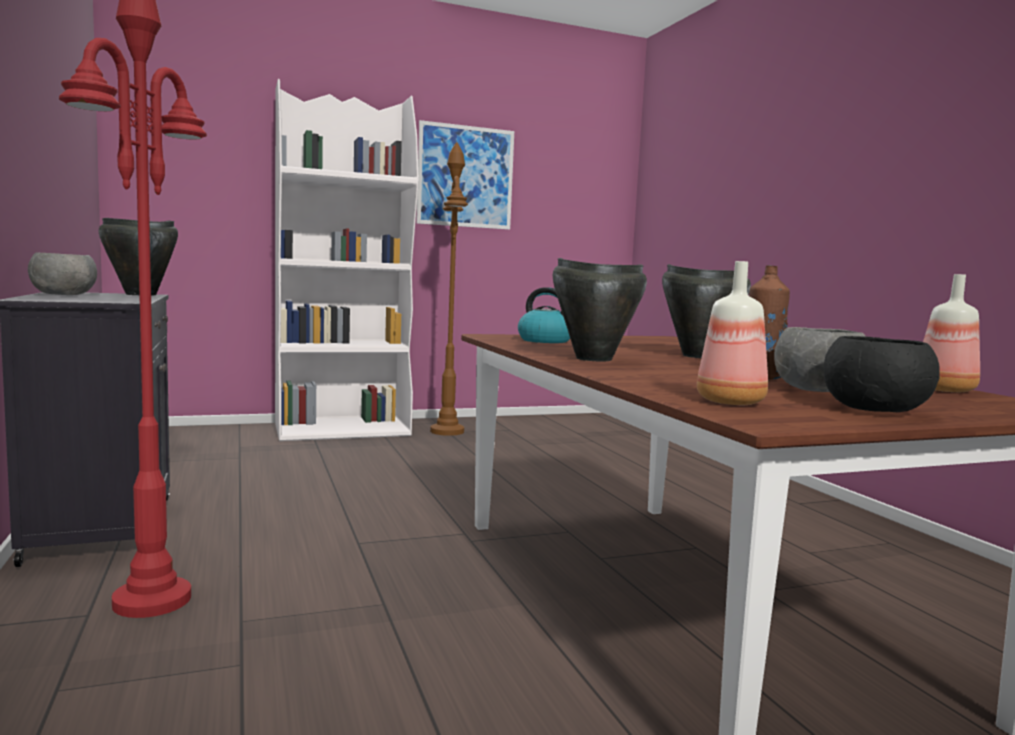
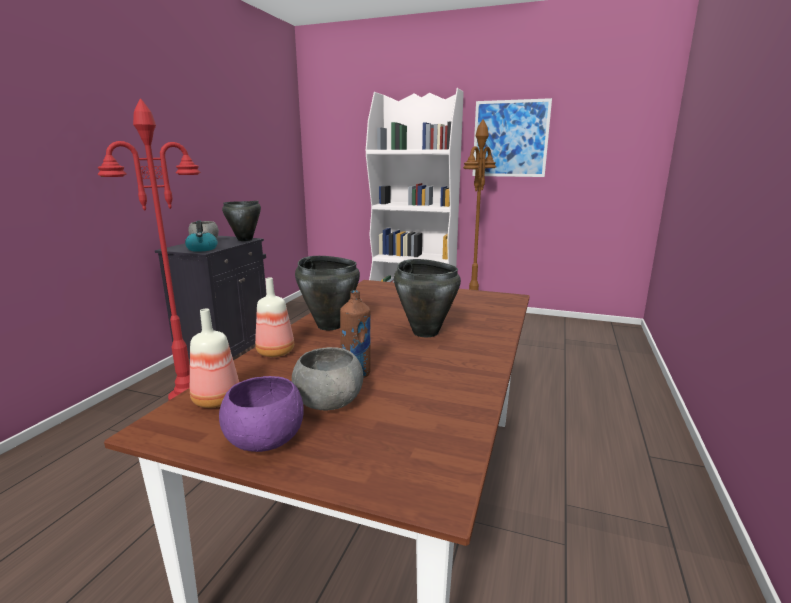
camera: 40 degrees right, 10 degrees up
kettle [518,287,570,343] -> kettle moved to [185,221,218,252]
black bowl [824,336,940,412] -> purple bowl [219,376,304,452]
bottle [923,274,980,392] -> bottle moved to [255,277,294,357]

